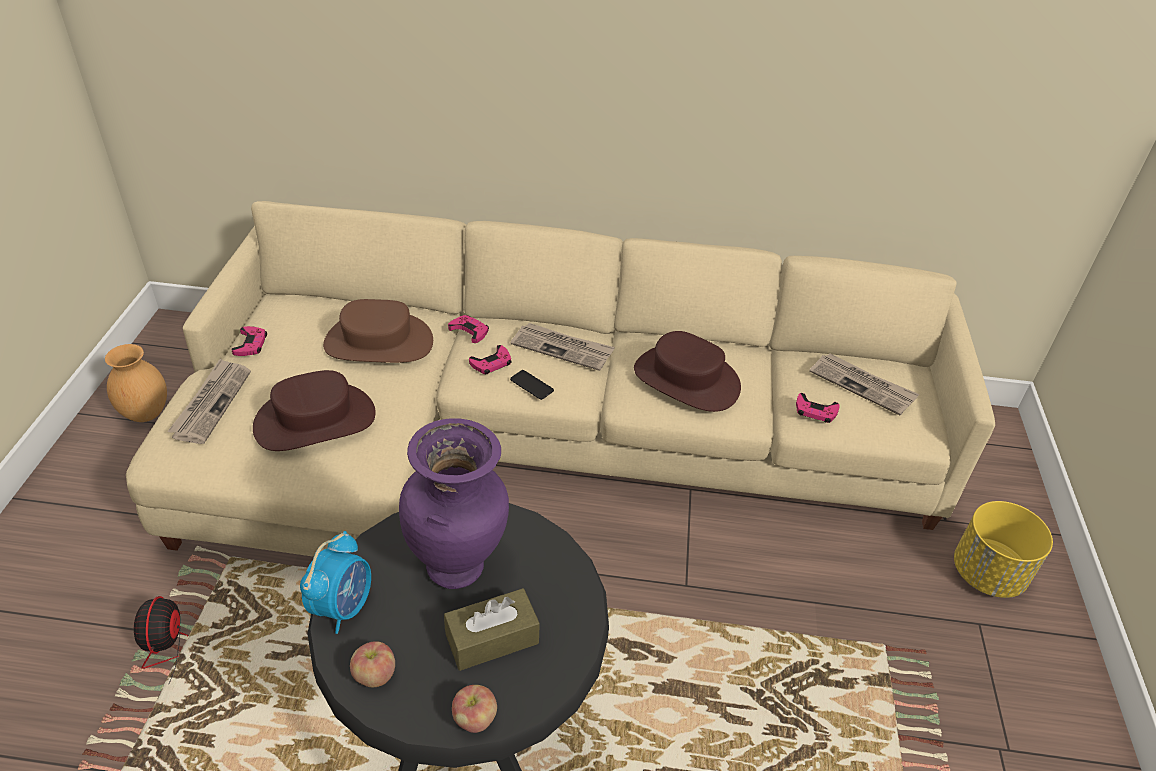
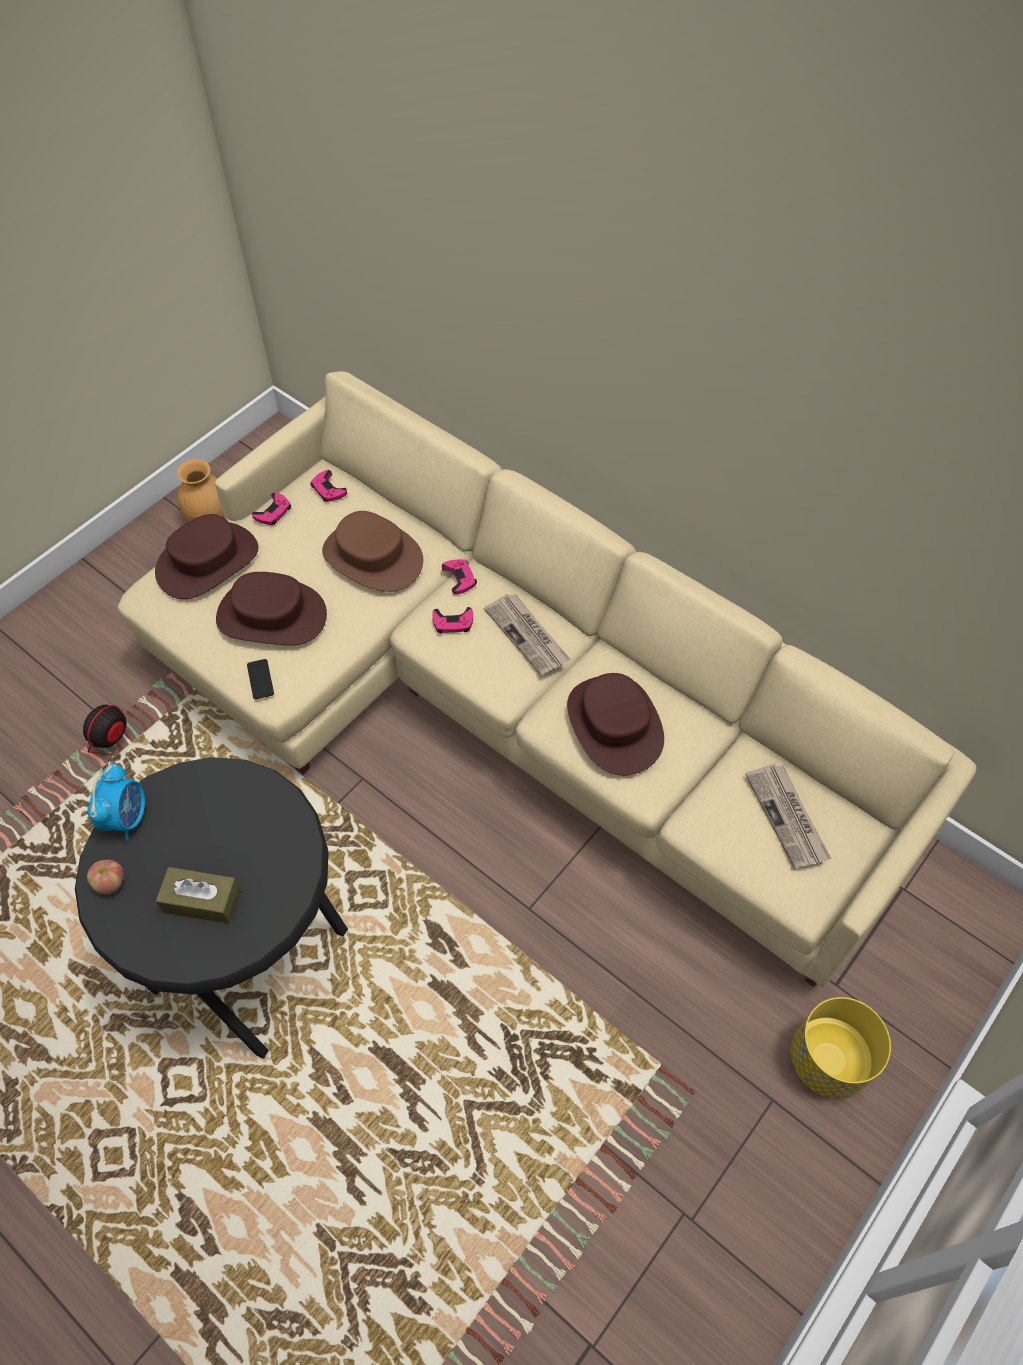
camera: 35 degrees right, 15 degrees up
newspaper [167,359,251,444] -> brown hat [155,514,258,599]
alarm clock [300,531,371,634] -> alarm clock turned 45 degrees counterclockwise [87,763,145,840]
purple vase [399,418,509,589] -> none
apple [452,685,497,733] -> none
phone [510,370,554,400] -> phone moved to [247,659,274,699]
pink game controller [796,393,840,423] -> pink game controller moved to [310,470,347,502]

